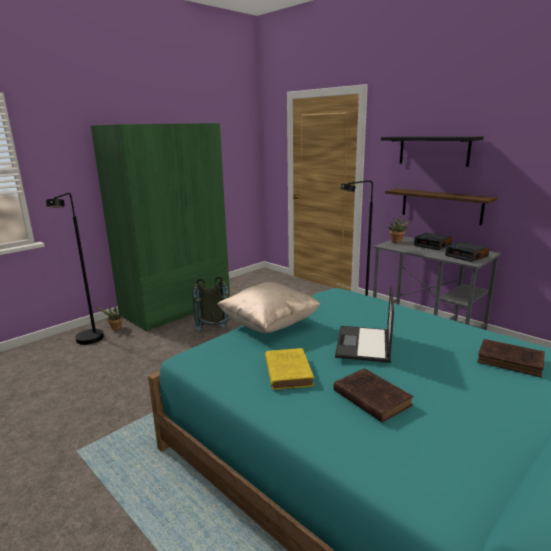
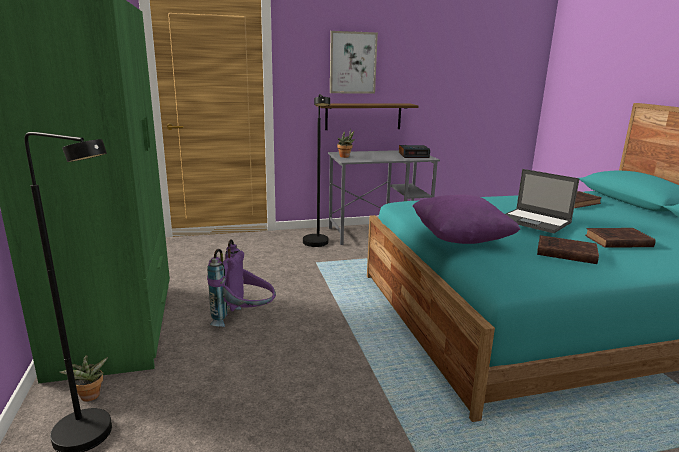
camera: 60 degrees left, 0 degrees up
grey backpack [192,277,230,331] -> purple backpack [207,239,276,327]
beige pillow [218,282,321,333] -> purple pillow [412,194,520,244]
yellow book [265,348,314,390] -> brown book [537,235,599,264]
black shelf [381,136,484,167] -> picture [330,31,378,94]
alarm clock [414,233,452,250] -> none

